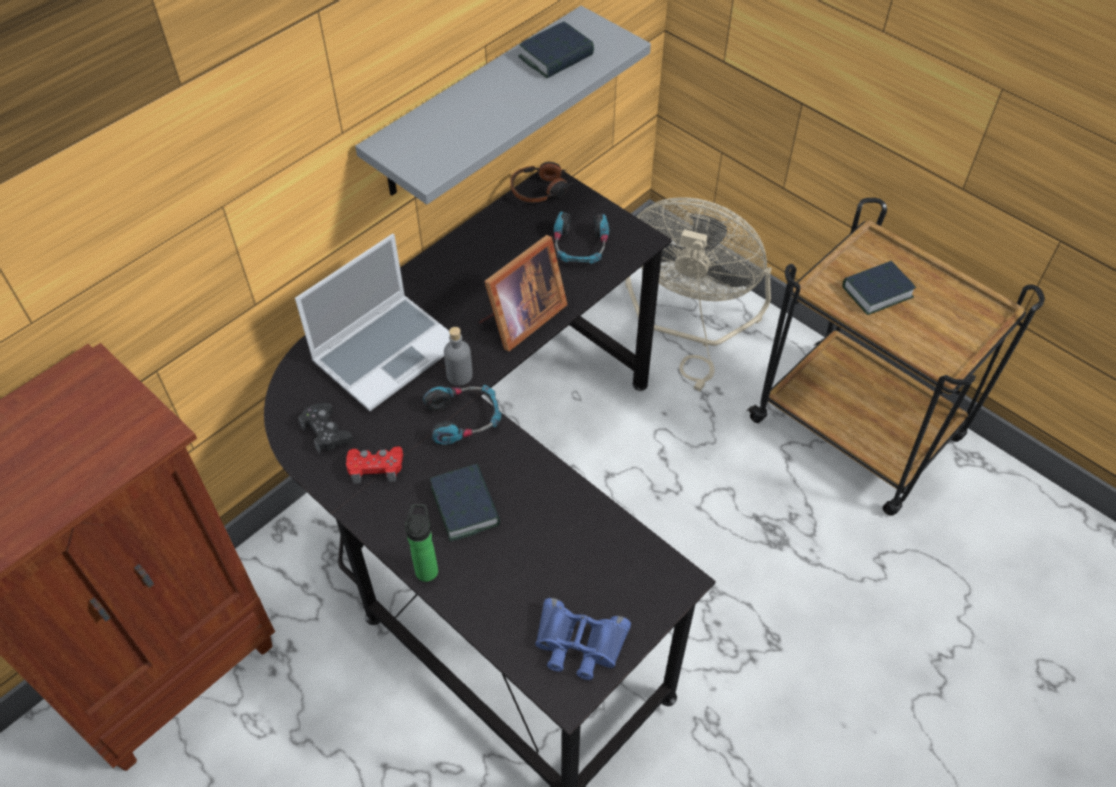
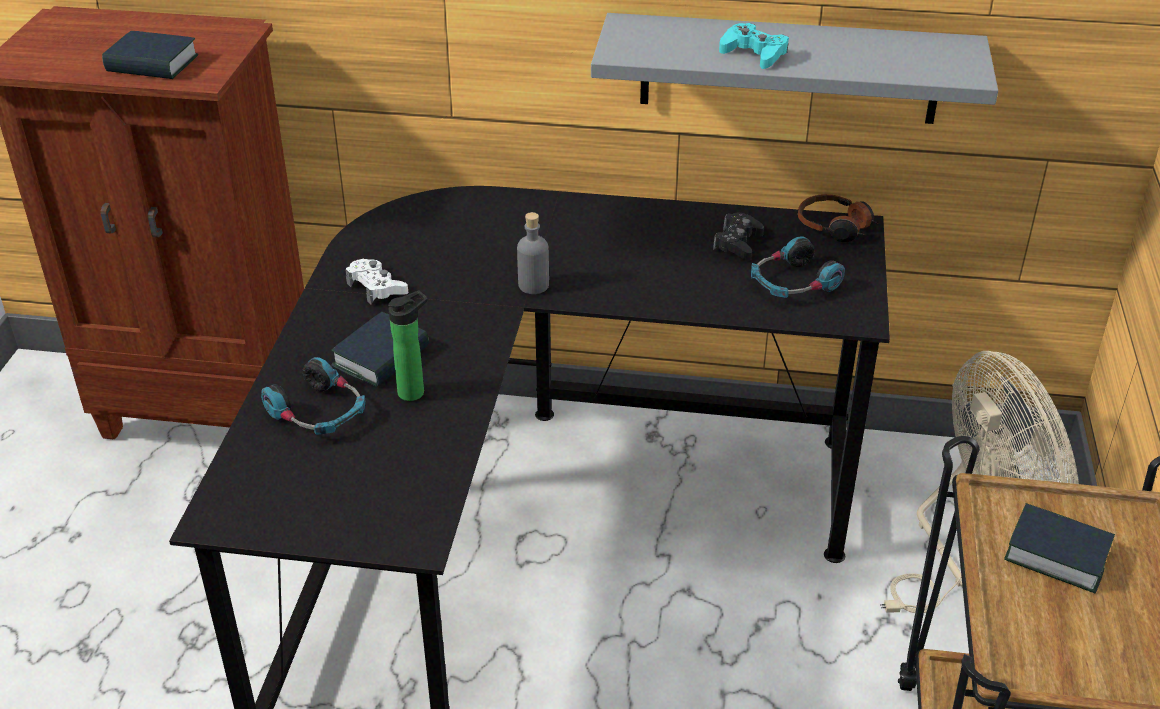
camera: 55 degrees right, 15 degrees down
laptop [295,234,450,411] -> none
black game controller [298,403,353,454] -> black game controller moved to [713,213,764,261]
red game controller [346,446,403,484] -> white game controller [346,259,408,305]
bottle [405,504,438,582] -> bottle moved to [388,290,428,401]
headphones [423,385,501,445] -> headphones moved to [261,357,366,435]
picture frame [479,235,568,352] -> none
book [518,22,594,78] -> book moved to [102,31,198,79]
blue binoculars [535,598,631,680] -> none
none -> turquoise game controller [719,23,789,69]

